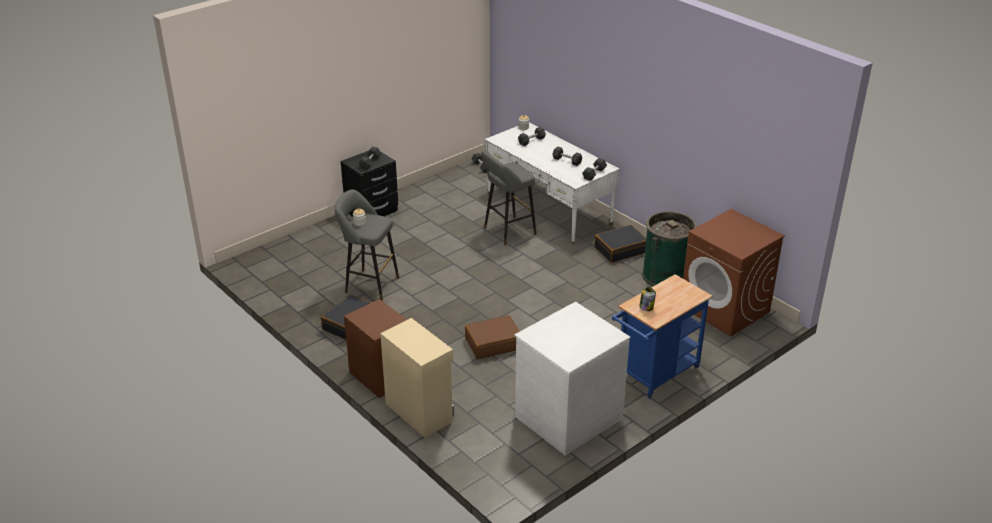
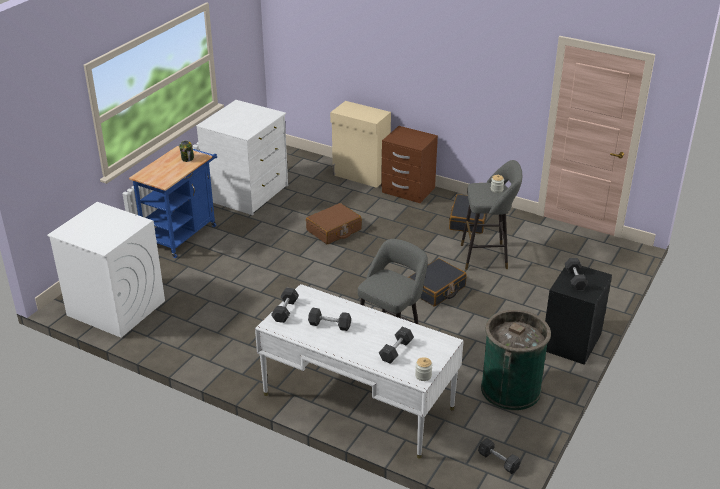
camera: 160 degrees right, 0 degrees up
black suitcase [594,225,646,263] -> black suitcase moved to [408,258,467,307]
green trash can [642,211,697,286] -> green trash can moved to [481,310,551,410]
brown washing machine [683,209,785,336] -> white washing machine [47,202,165,338]

